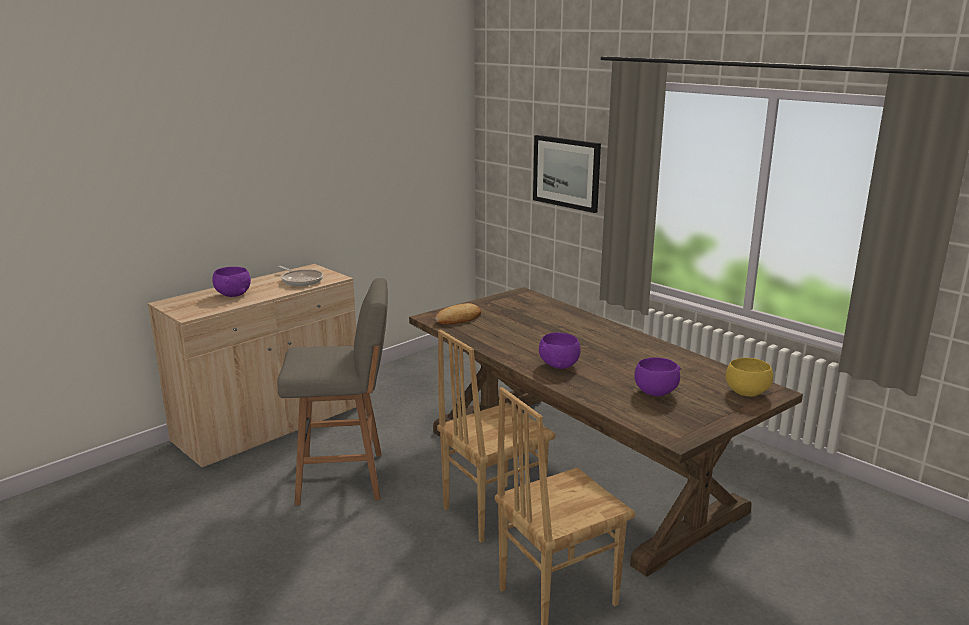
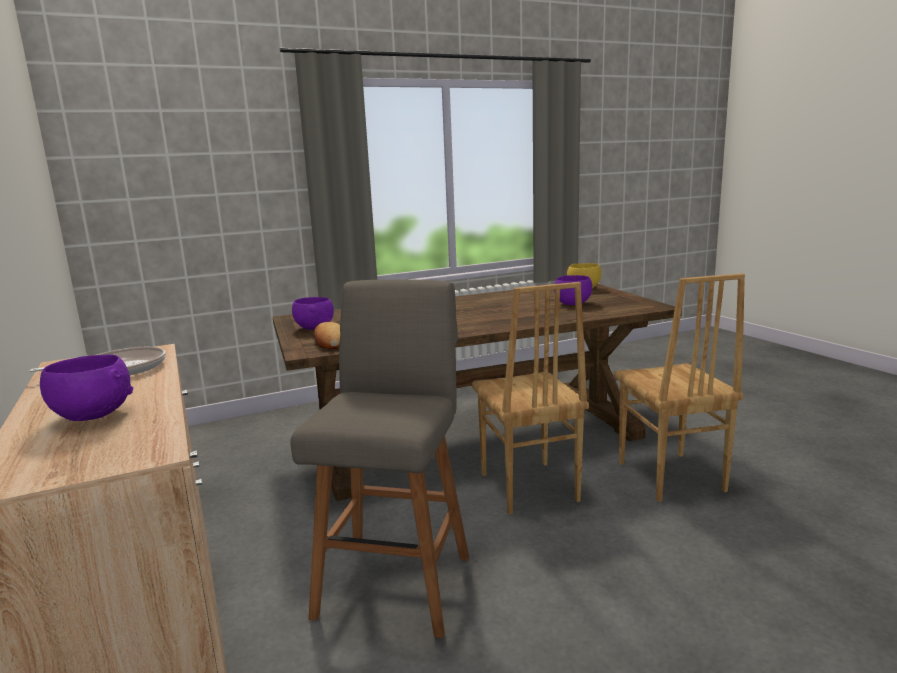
camera: 70 degrees left, 5 degrees down
picture [533,135,601,213] -> none
purple bowl [539,333,581,369] -> purple bowl moved to [292,297,334,330]

